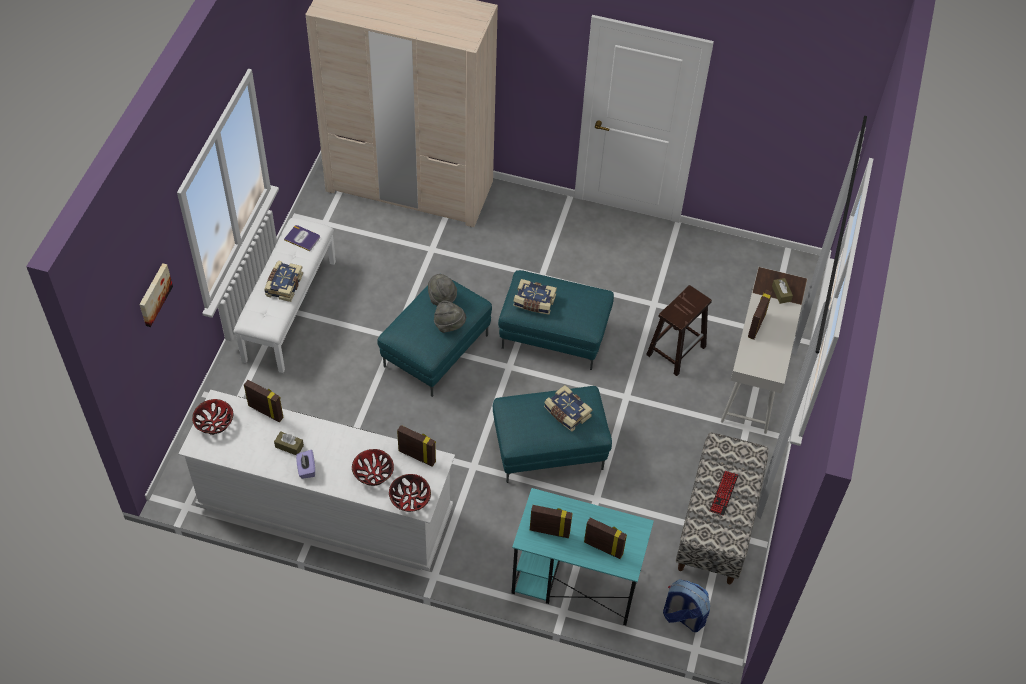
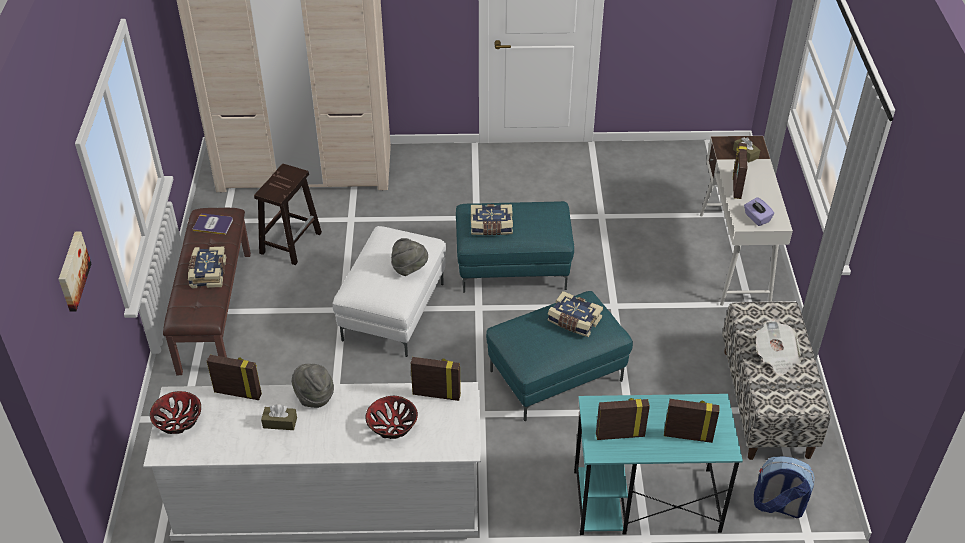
camera: 15 degrees left, 10 degrees down
white bench [234,218,336,373] -> brown bench [163,208,251,375]
purple tissue box [296,450,315,479] -> purple tissue box moved to [744,197,774,226]
turquoise ottoman [377,279,492,397] -> white ottoman [333,226,446,357]
bowl [389,474,431,512] -> none
grey hat [428,274,457,306] -> grey hat moved to [291,364,334,408]
brown stool [646,285,712,376] -> brown stool moved to [254,164,322,265]
keyboard [710,471,739,516] -> newspaper [756,320,801,376]

